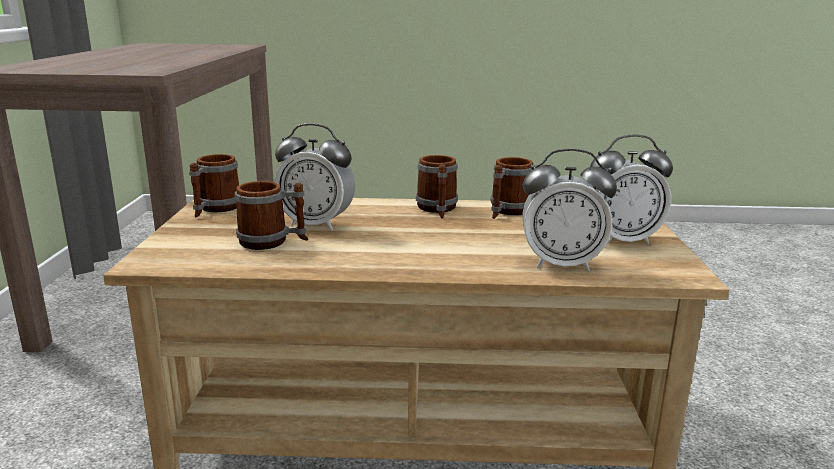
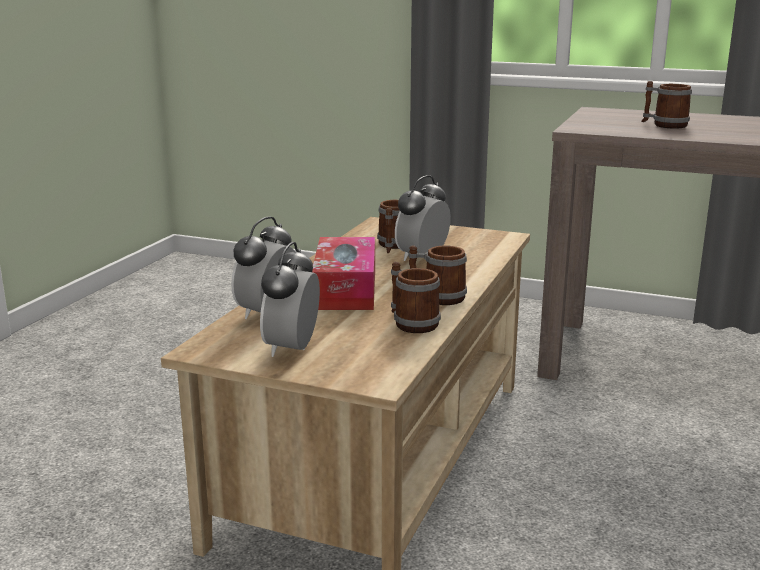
camera: 110 degrees right, 0 degrees up
mug [189,154,239,218] -> mug moved to [641,81,692,129]
none -> tissue box [312,237,375,310]

